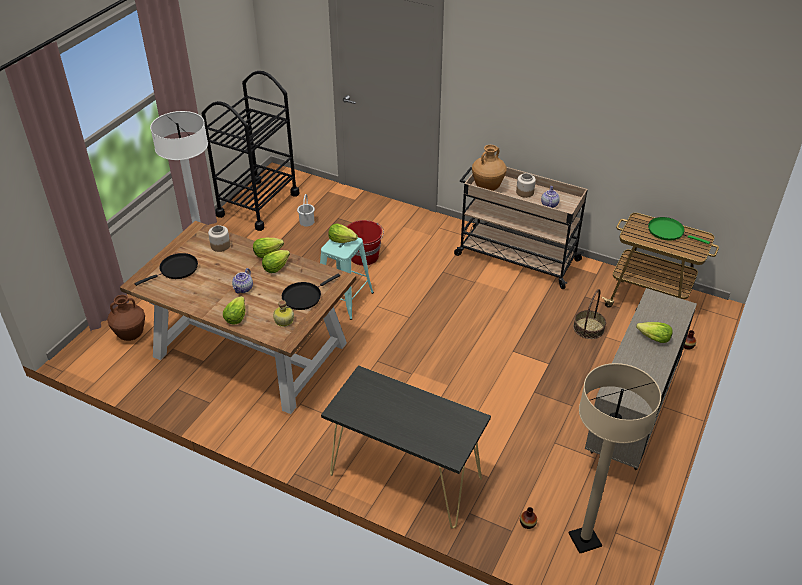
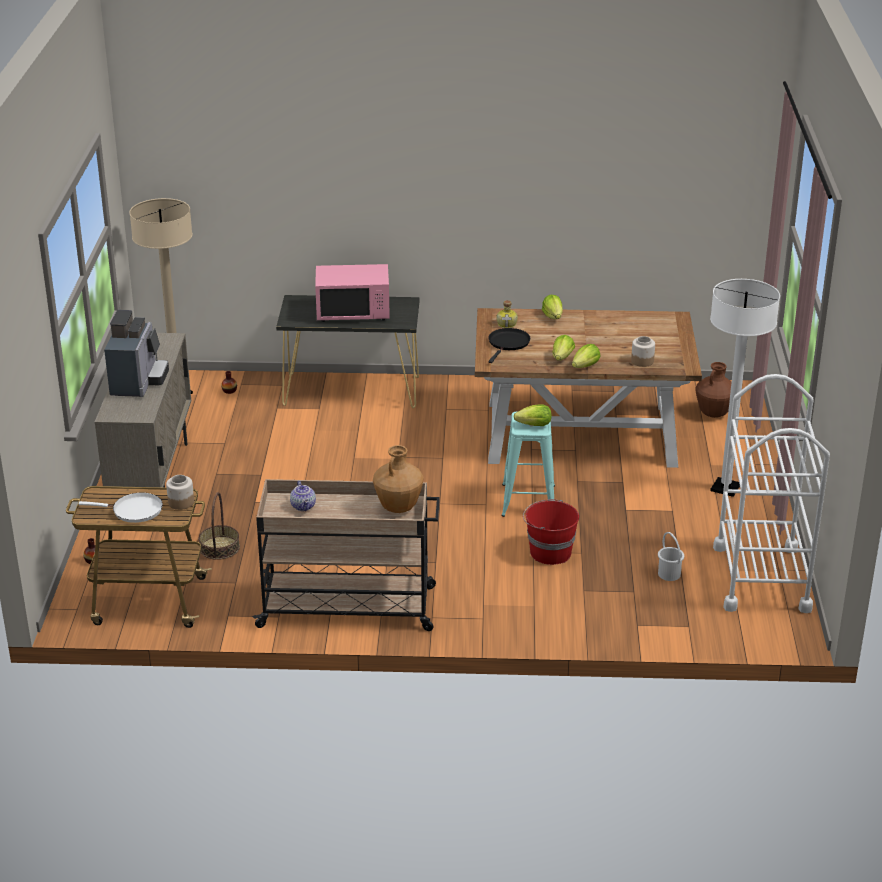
camera: 155 degrees right, 10 degrees down
black frying pan [135,253,198,286] -> none
black cart [202,71,300,231] -> white cart [713,374,830,613]
teapot [232,268,253,294] -> none
jar [516,173,536,198] -> jar moved to [166,475,194,510]
lettuce [636,322,673,343] -> coffee machine [104,310,169,397]
green frying pan [648,217,710,244] -> white frying pan [78,492,163,523]
none -> pink microwave [315,264,390,322]

